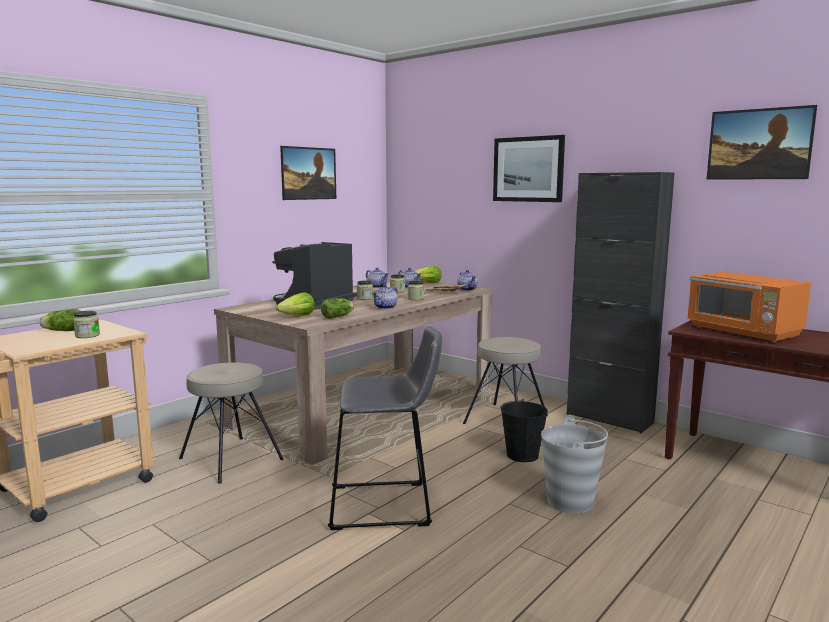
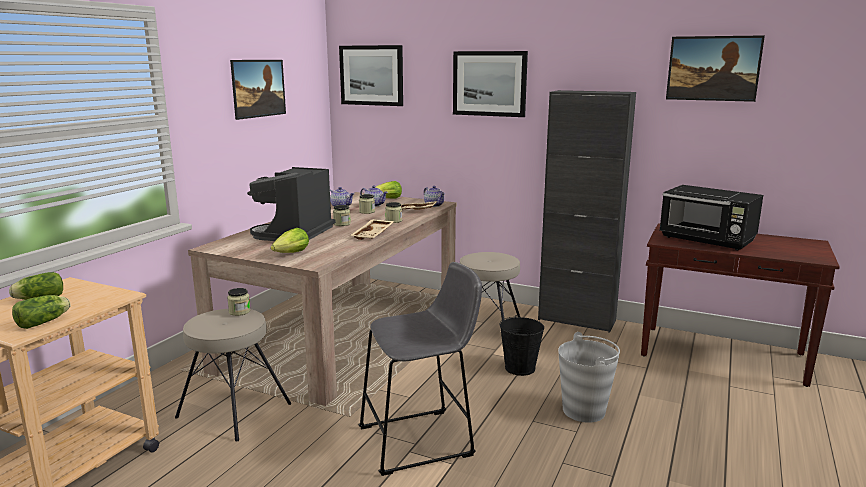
camera: 15 degrees left, 5 degrees up
jar [73,311,100,338] -> jar moved to [227,288,250,316]
lettuce [321,298,354,319] -> lettuce moved to [12,295,71,329]
teapot [372,284,398,309] -> beige tray [350,219,395,240]
orange microwave [687,272,811,343] -> black microwave [660,185,763,250]
none -> picture [339,45,403,106]

